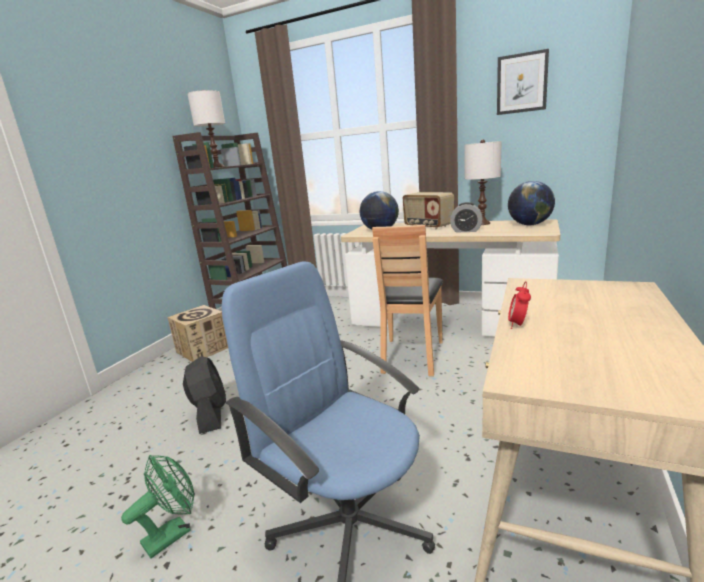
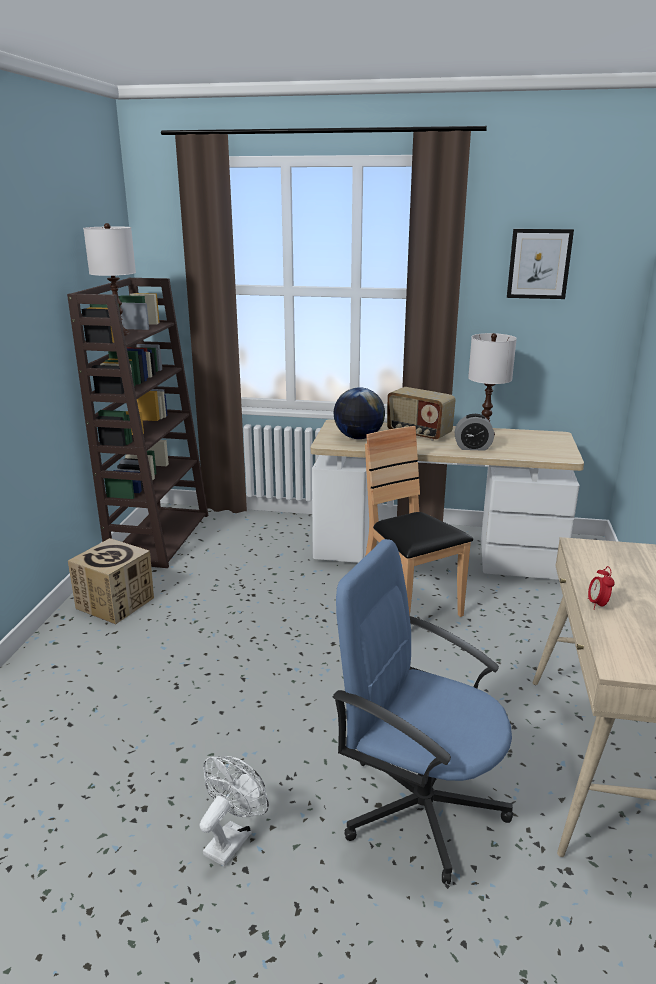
camera: 15 degrees left, 5 degrees up
green fan [121,455,195,559] -> white fan [200,756,269,866]
black fan [183,356,226,434] -> none
brown chair [372,225,443,376] -> brown chair turned 150 degrees clockwise [365,426,473,617]
globe [508,181,555,225] -> none

